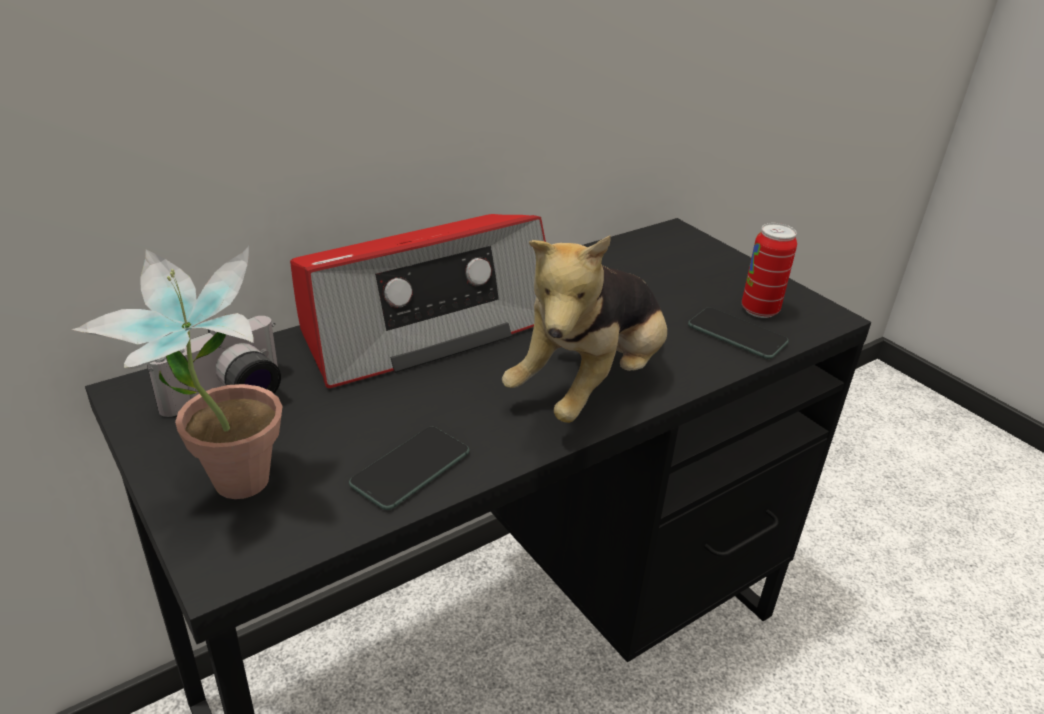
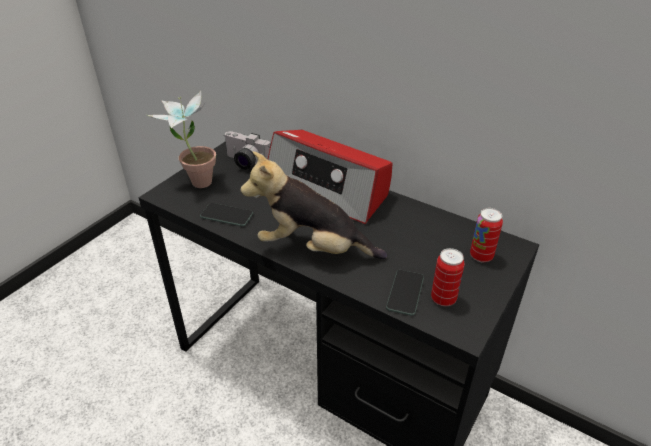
camera: 70 degrees right, 5 degrees up
none -> can [470,208,503,262]

